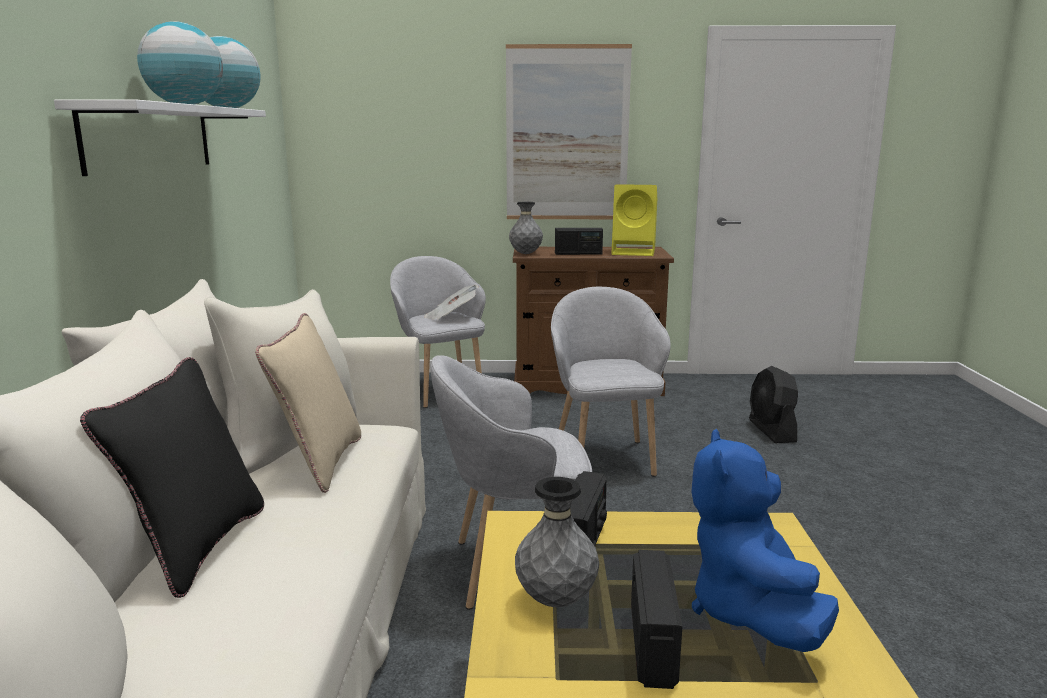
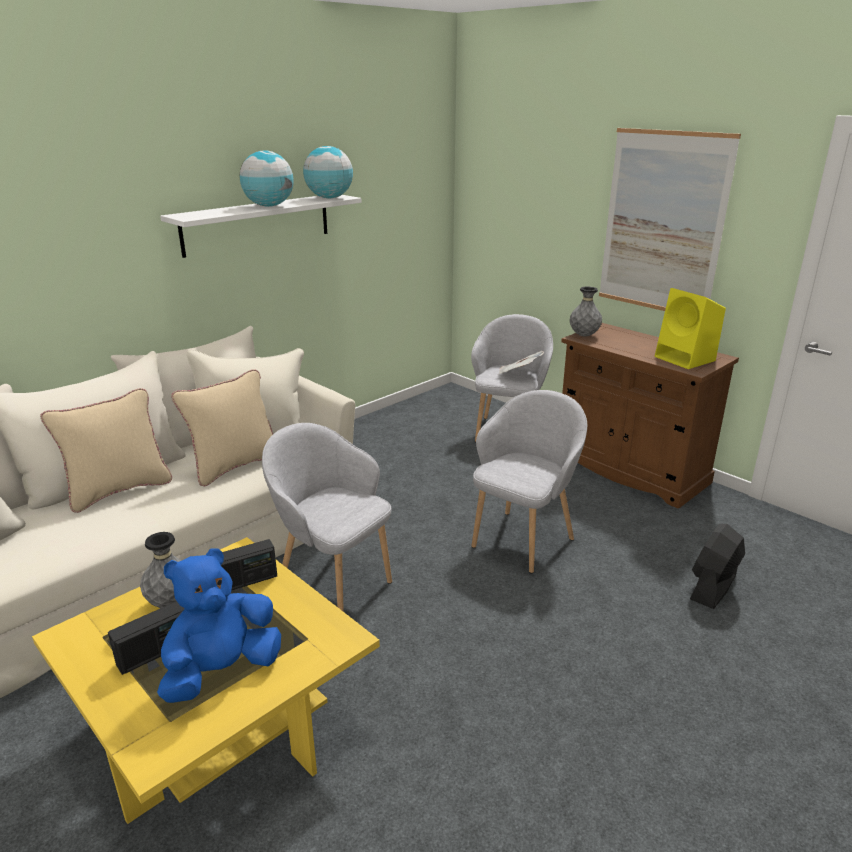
camera: 45 degrees right, 10 degrees up
black pillow [80,357,264,598] -> beige pillow [40,388,172,513]
radio [555,228,603,255] -> none

